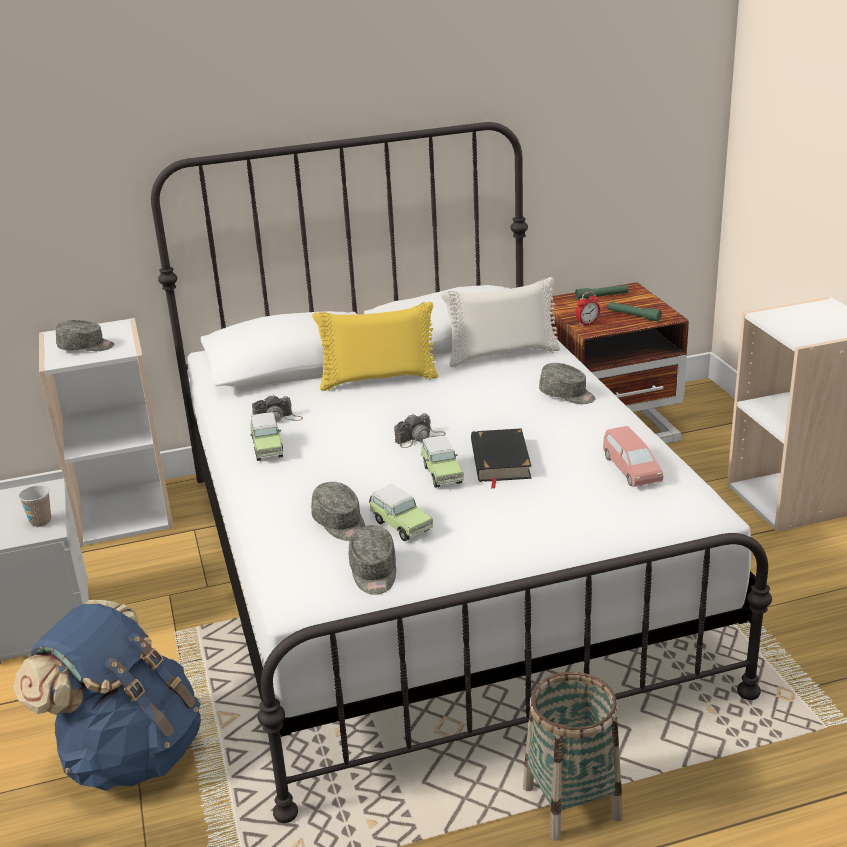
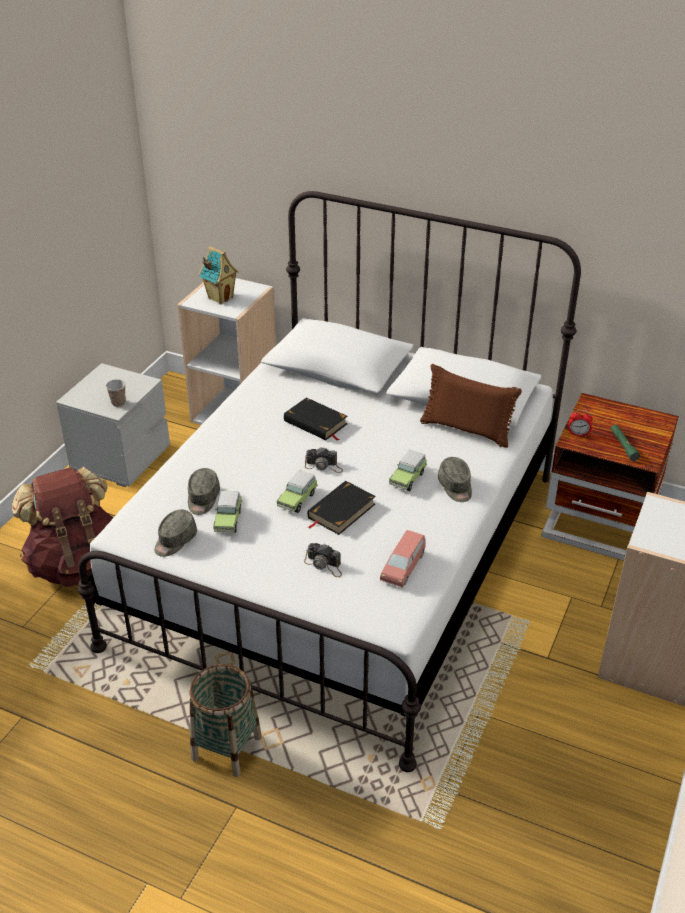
camera: 40 degrees right, 10 degrees up
blue backpack [14,600,201,791] -> brown backpack [12,467,113,587]
grey cap [56,320,114,351] -> toy house [199,246,239,304]
toy car [250,412,283,461] -> toy car moved to [389,450,427,491]
camera [252,395,303,423] -> camera moved to [304,543,342,577]
yellow pillow [312,302,438,391] -> none
white pillow [441,277,560,367] -> brown pillow [420,364,522,448]
green flashlight [575,285,628,300] -> none
none -> black book [284,397,347,441]

